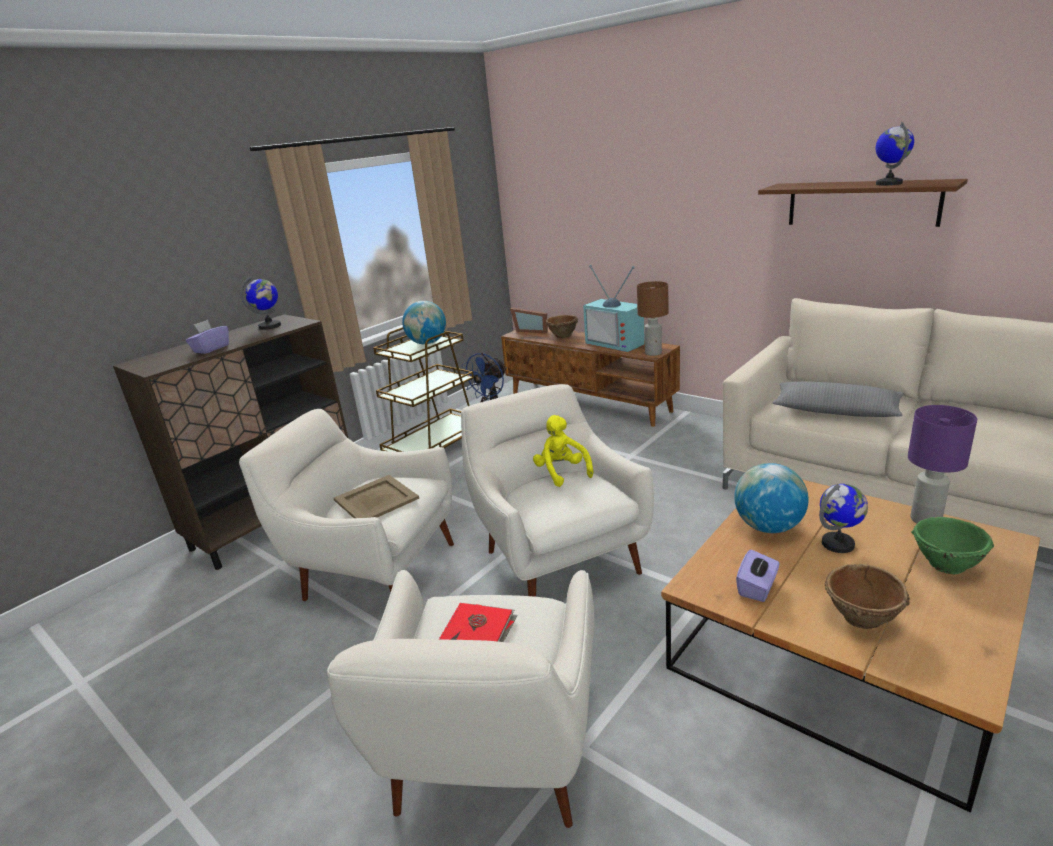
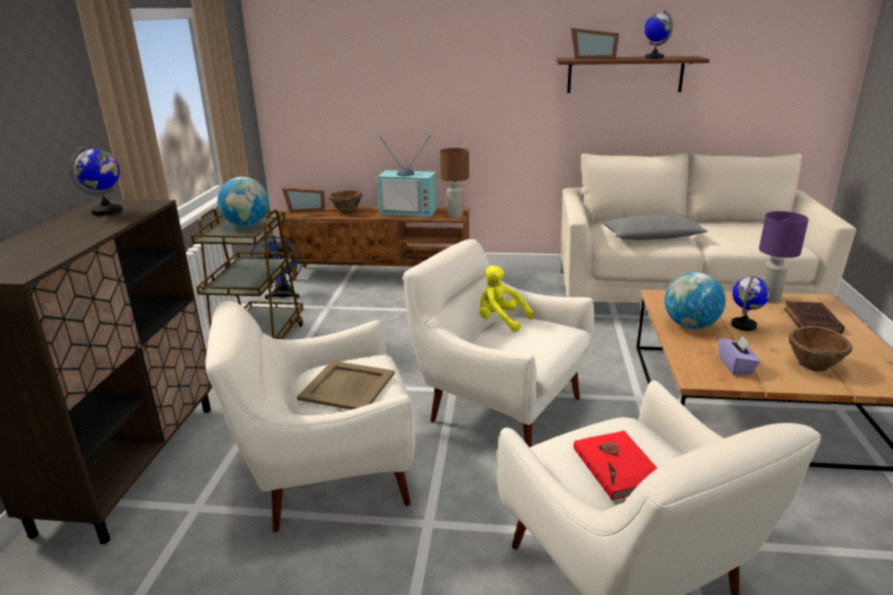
camera: 35 degrees left, 0 degrees up
purple tissue box [186,320,229,354] -> none
green bowl [911,517,994,574] -> brown book [783,301,845,334]
none -> picture frame [571,28,619,59]

